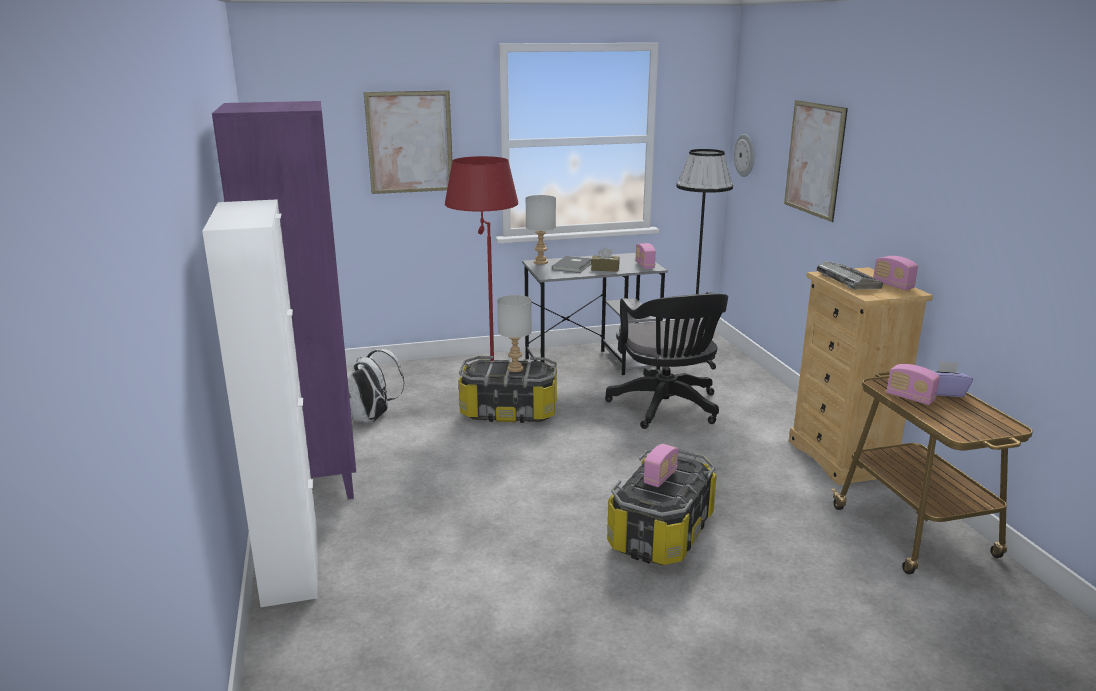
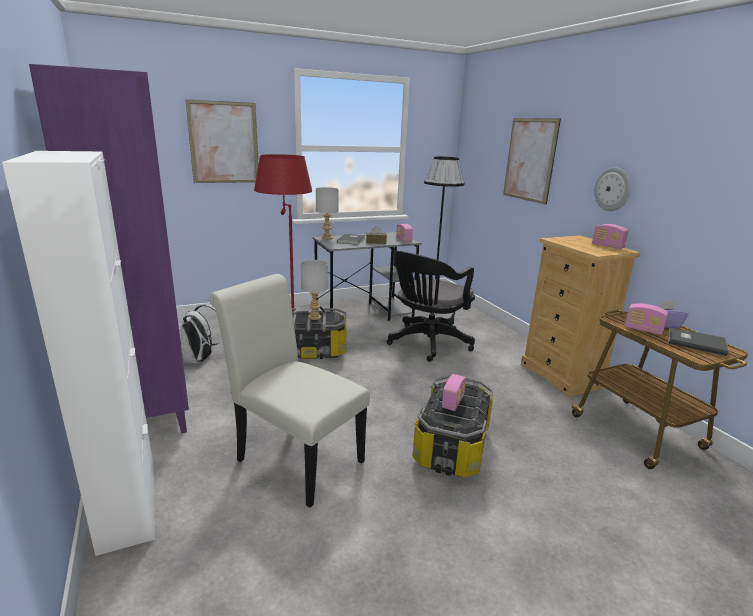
camera: 10 degrees left, 0 degrees up
black office chair [605,292,728,429] -> black office chair turned 60 degrees clockwise [387,251,475,362]
wall clock [734,134,754,177] -> wall clock moved to [594,167,631,211]
keyboard [817,261,883,290] -> none
none -> white chair [209,274,370,507]
none -> grey book [668,327,729,356]

